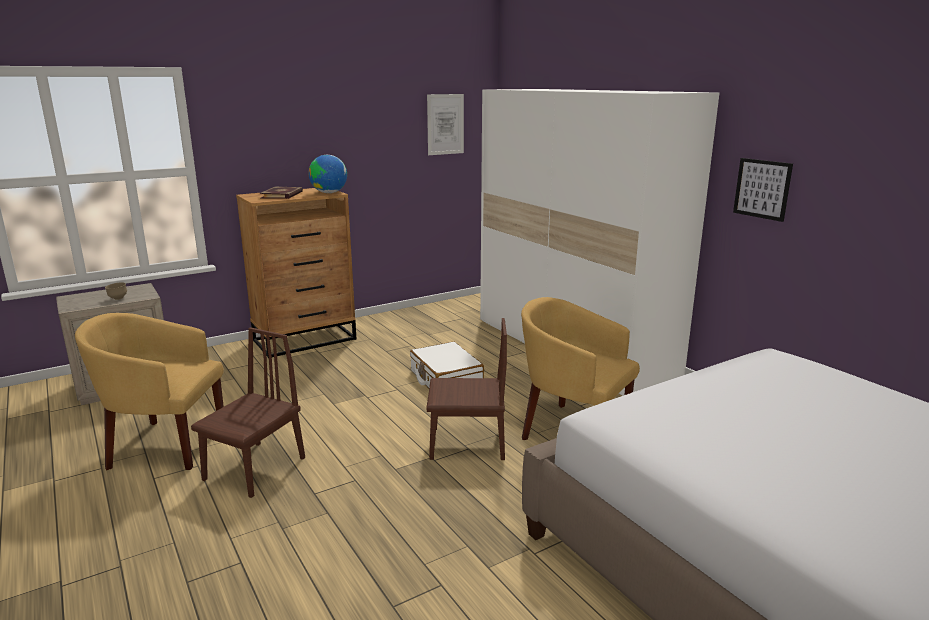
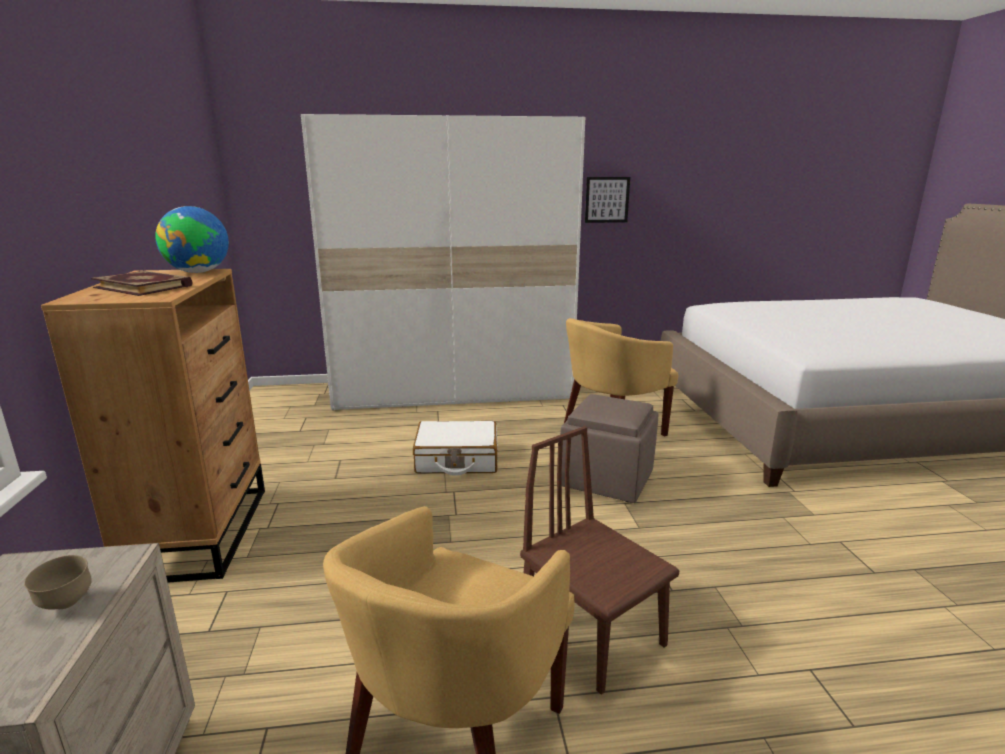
camera: 65 degrees left, 0 degrees up
brown chair [426,318,507,460] -> brown ottoman [560,394,658,503]
picture [427,94,464,155] -> none

